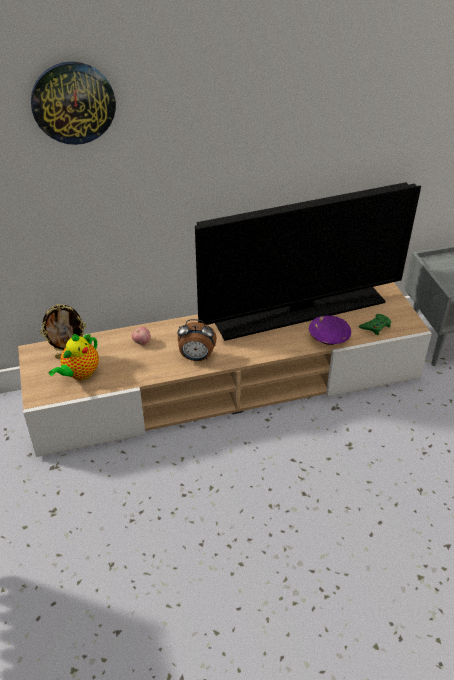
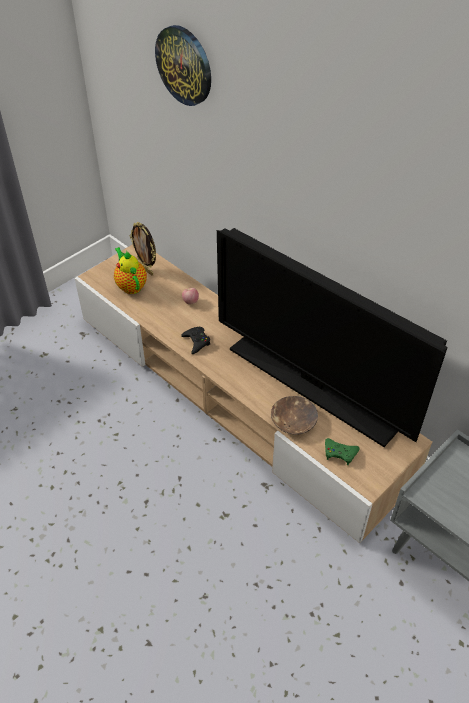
camera: 60 degrees right, 5 degrees up
teapot [49,333,99,380] -> teapot turned 60 degrees clockwise [114,247,147,294]
alarm clock [177,319,217,361] -> black game controller [181,327,210,354]
purple bowl [309,315,351,345] -> brown bowl [271,396,318,435]

